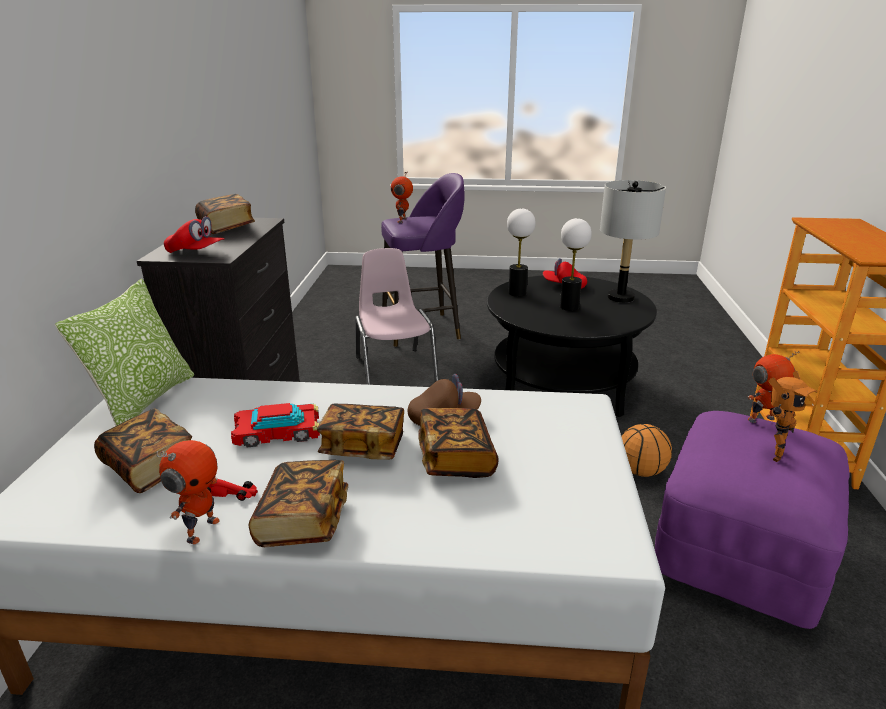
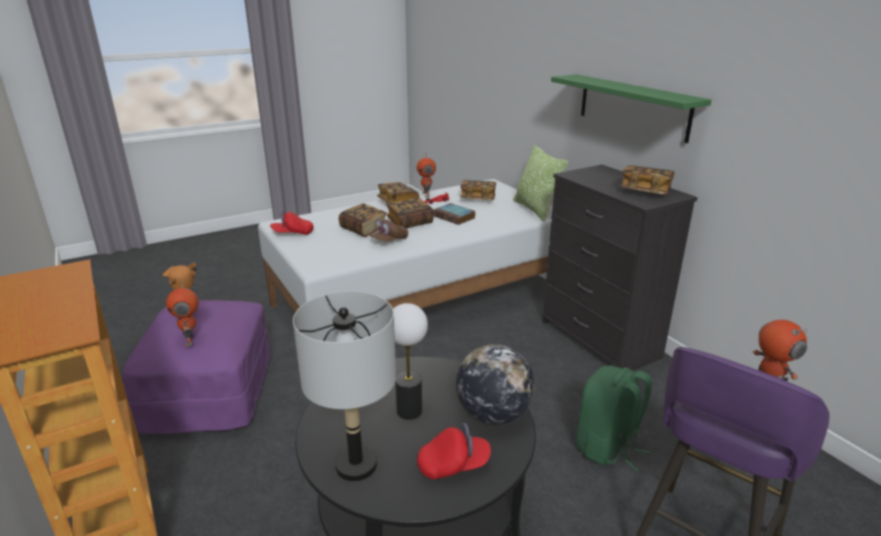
camera: 145 degrees right, 0 degrees up
red cap [164,216,225,253] -> red cap moved to [270,210,314,235]
toy car [231,403,320,447] -> book [433,203,475,225]
pink chair [355,248,439,385] -> green backpack [576,365,652,471]
table lamp [507,208,536,297] -> globe [456,344,535,425]
basketball [621,424,672,477] -> none
toy robot [748,351,799,423] -> toy robot turned 120 degrees clockwise [166,279,199,347]
none -> green shelf [551,74,712,143]

